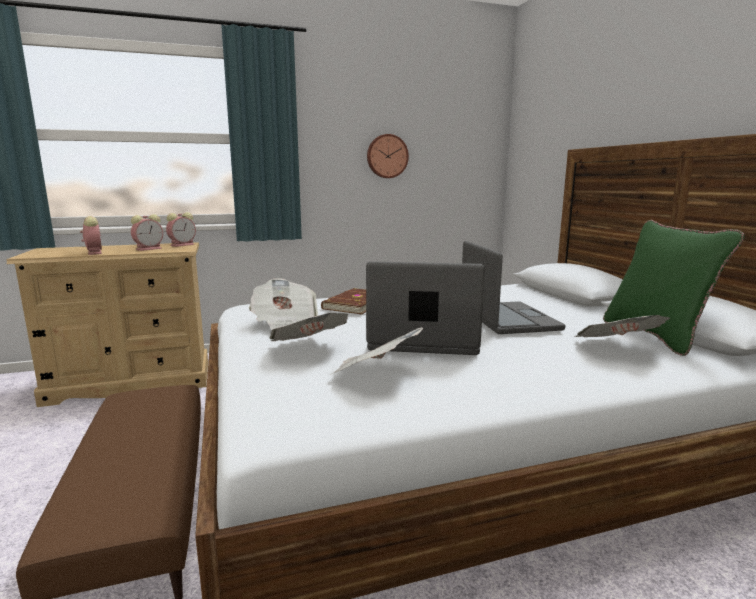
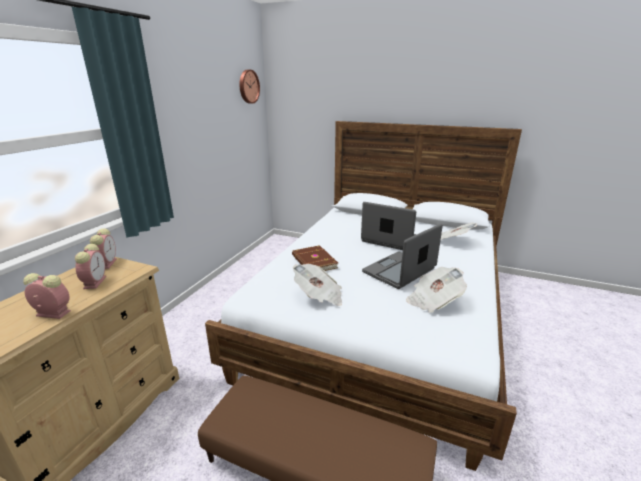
camera: 50 degrees left, 10 degrees up
newspaper [270,313,349,341] -> none
wall clock [367,134,409,178] -> wall clock moved to [239,70,260,104]
green pillow [603,220,744,356] -> none

